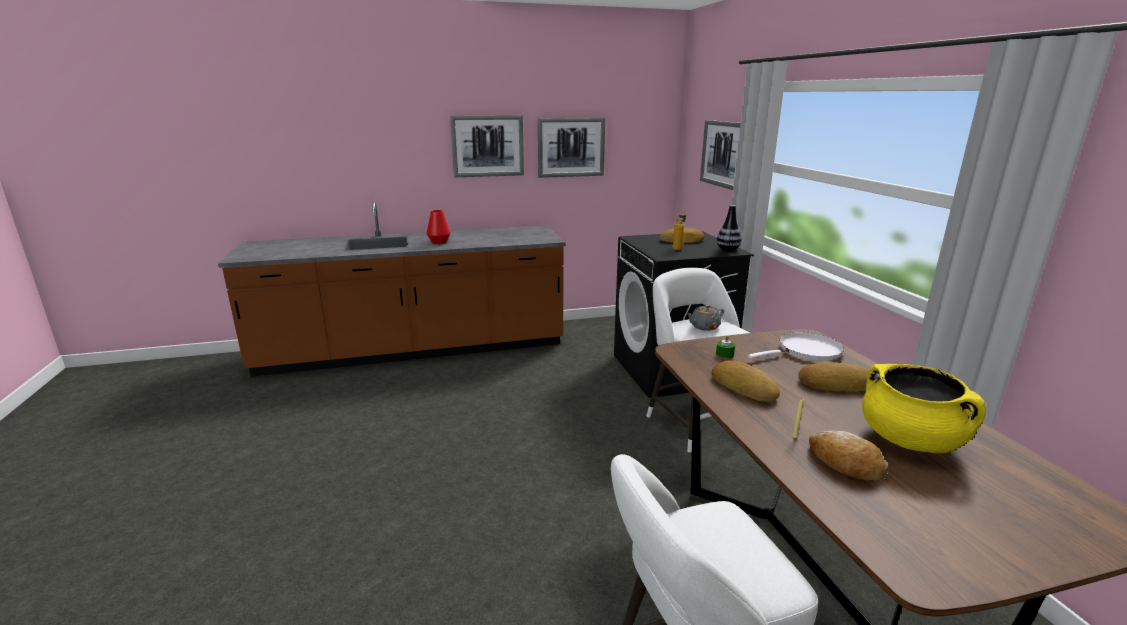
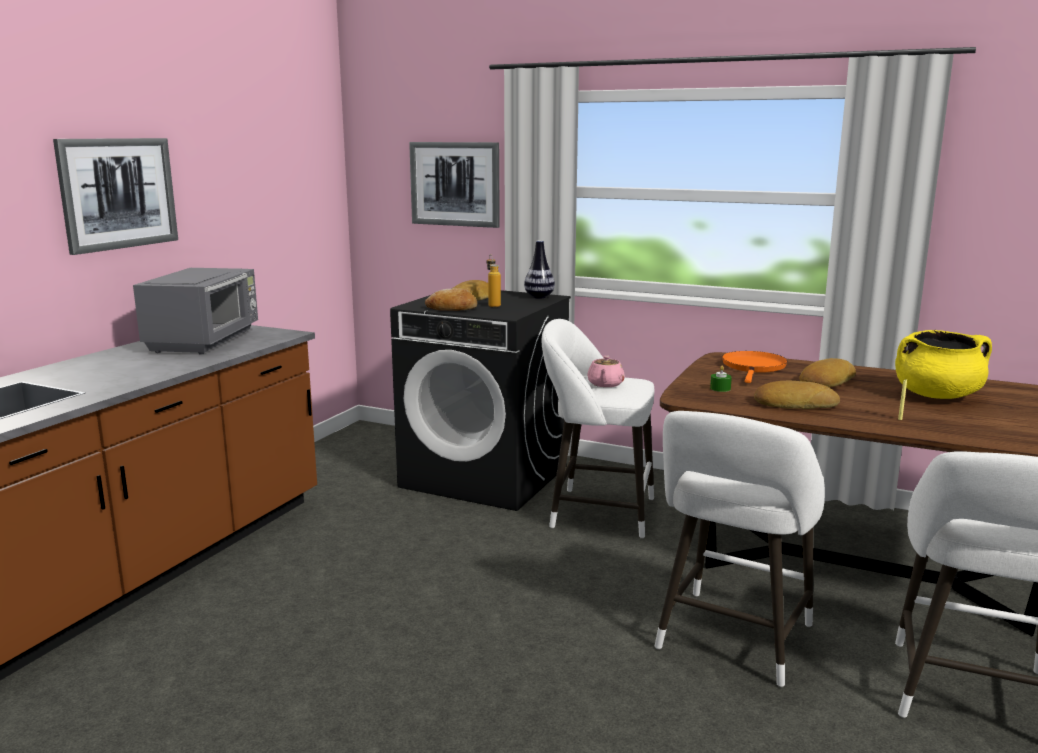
camera: 50 degrees left, 5 degrees down
red vase [427,210,451,244] -> none
picture [538,118,605,178] -> none
grey teapot [687,304,724,331] -> pink teapot [587,355,625,387]
white frying pan [748,332,844,361] -> orange frying pan [722,351,788,383]
bread [809,430,888,481] -> bread moved to [425,288,477,311]
none -> grey microwave [133,268,258,355]
none -> white stool [655,411,825,687]

